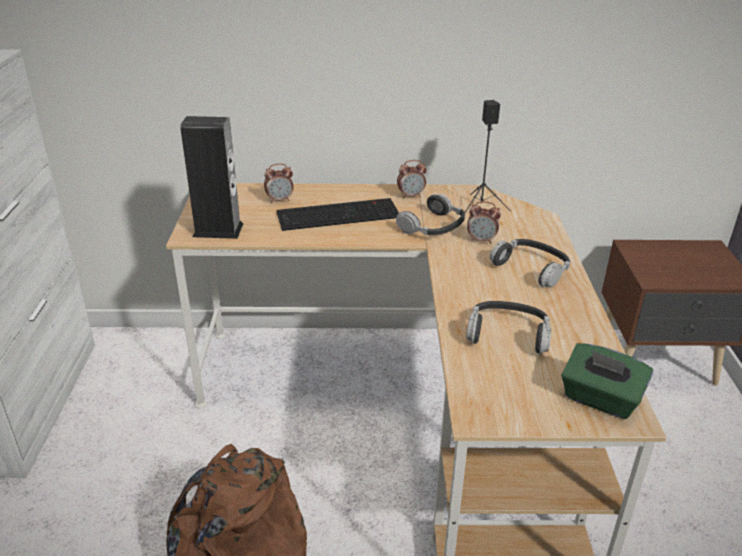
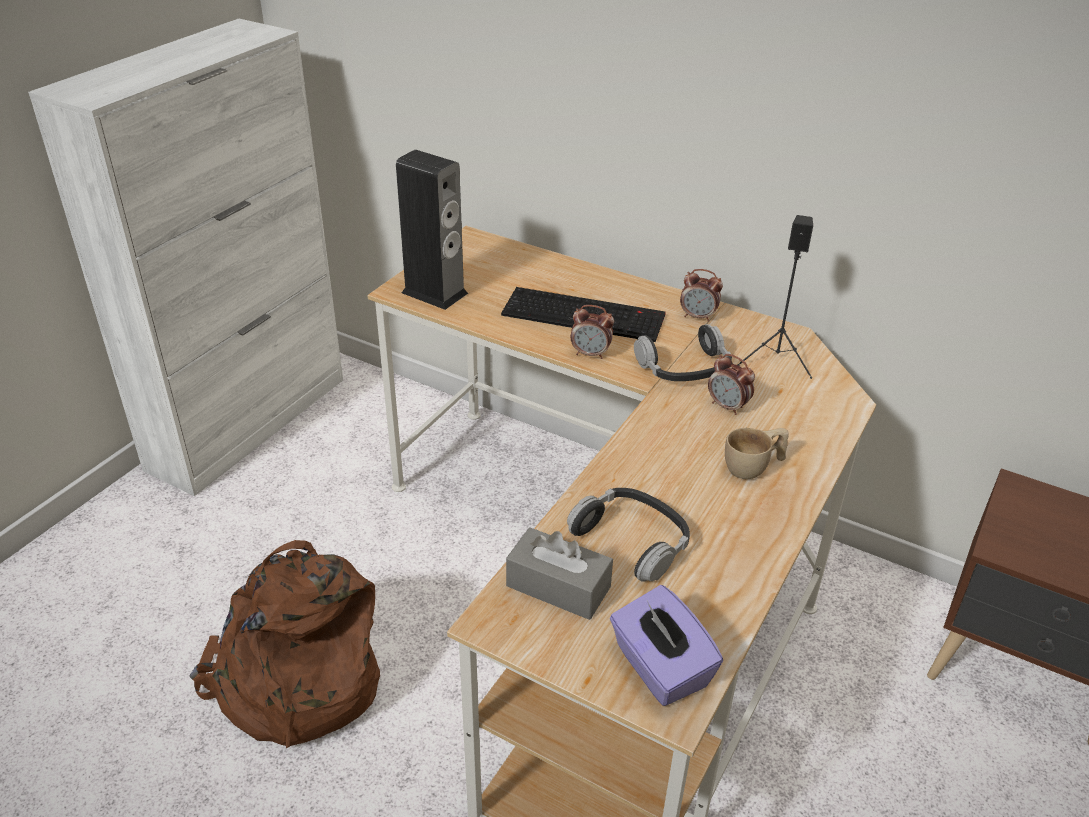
camera: 30 degrees right, 5 degrees up
alarm clock [264,164,294,203] -> alarm clock moved to [571,305,614,359]
headphones [490,239,570,287] -> beige cup [725,428,788,479]
green tissue box [561,343,653,419] -> purple tissue box [610,585,723,706]
none -> grey tissue box [506,527,613,620]

